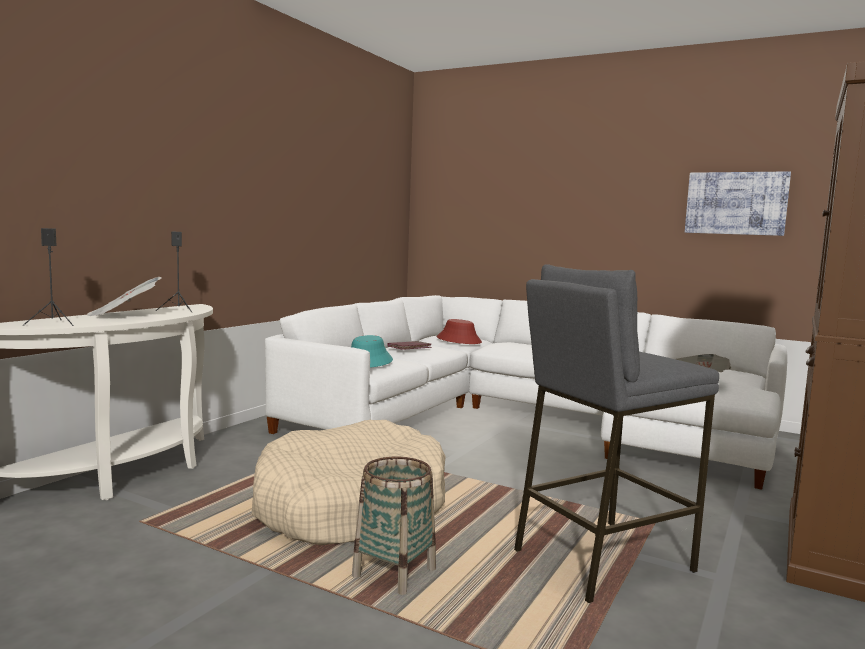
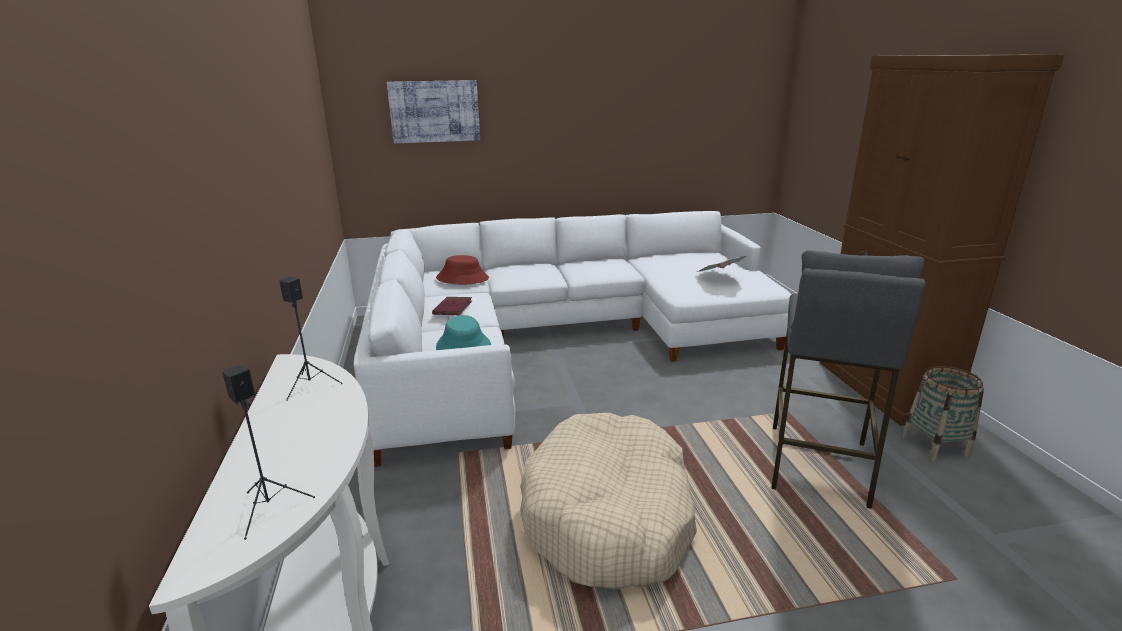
camera: 40 degrees left, 15 degrees up
newspaper [86,277,162,316] -> none
basket [352,457,436,595] -> basket moved to [902,366,984,462]
picture [685,171,791,236] -> picture moved to [387,80,480,143]

